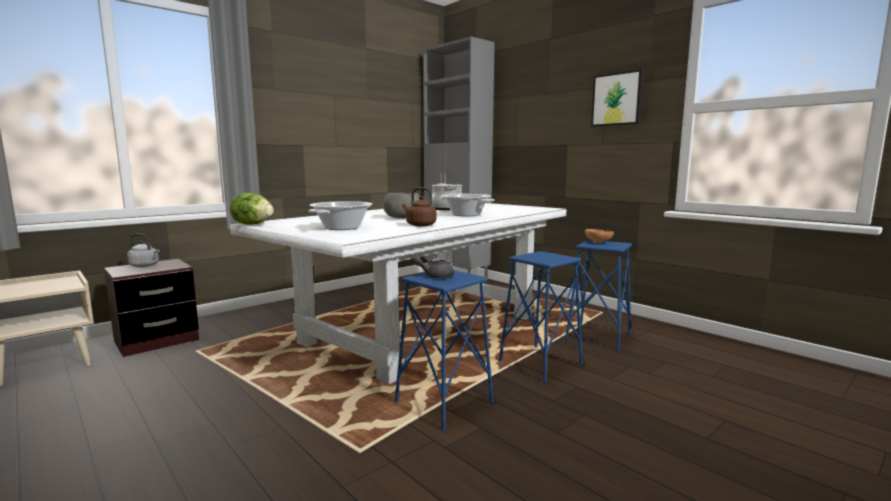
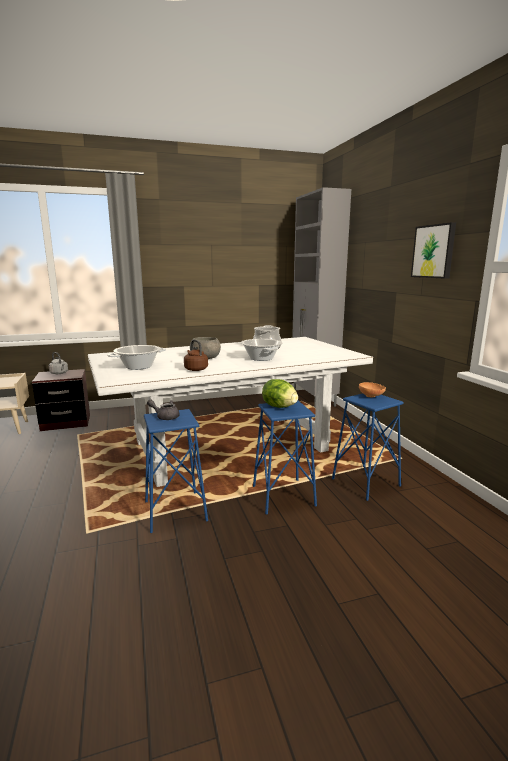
camera: 25 degrees right, 5 degrees up
lettuce [229,193,274,225] -> lettuce moved to [262,379,298,408]

